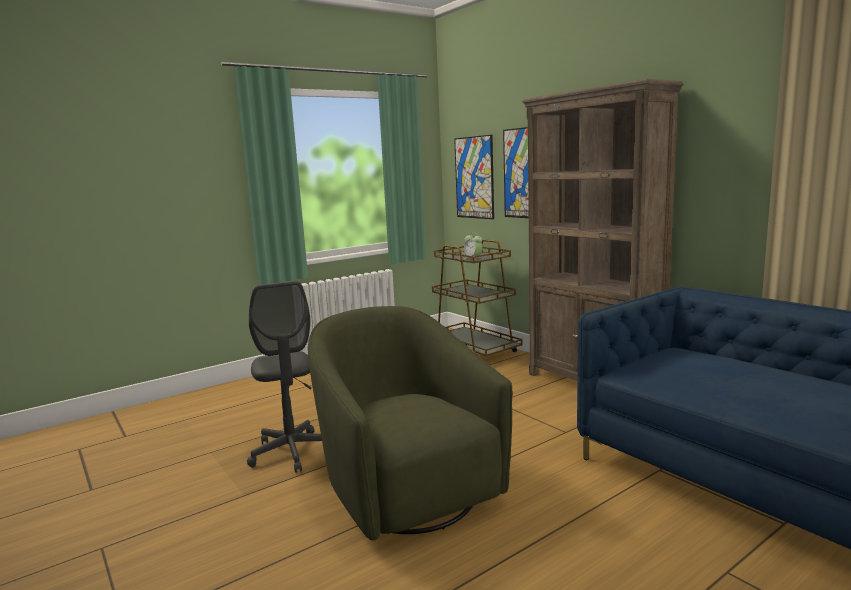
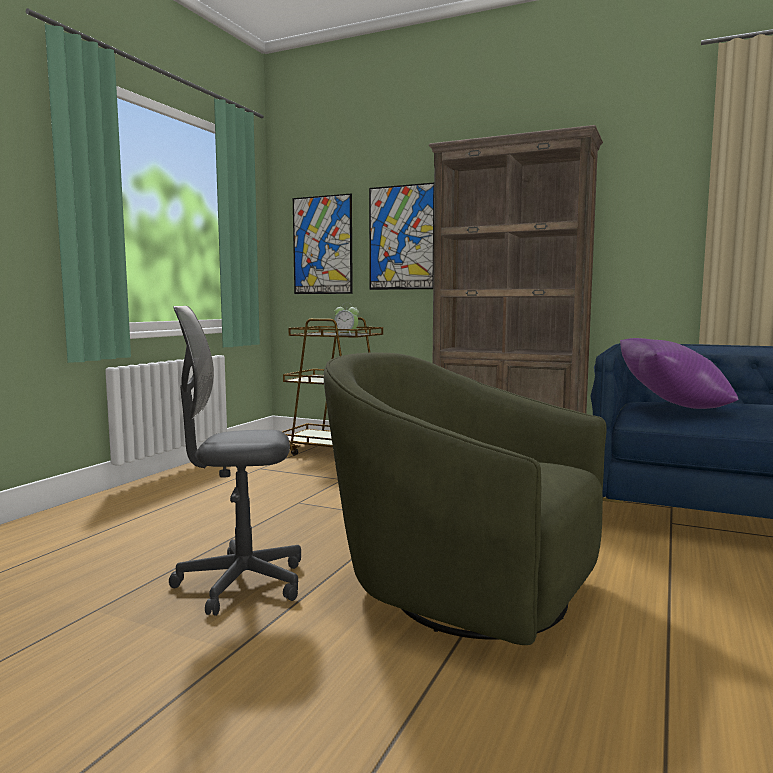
camera: 30 degrees left, 5 degrees down
grey office chair [247,281,322,473] -> grey office chair turned 135 degrees clockwise [169,306,301,616]
none -> purple pillow [620,338,738,409]

